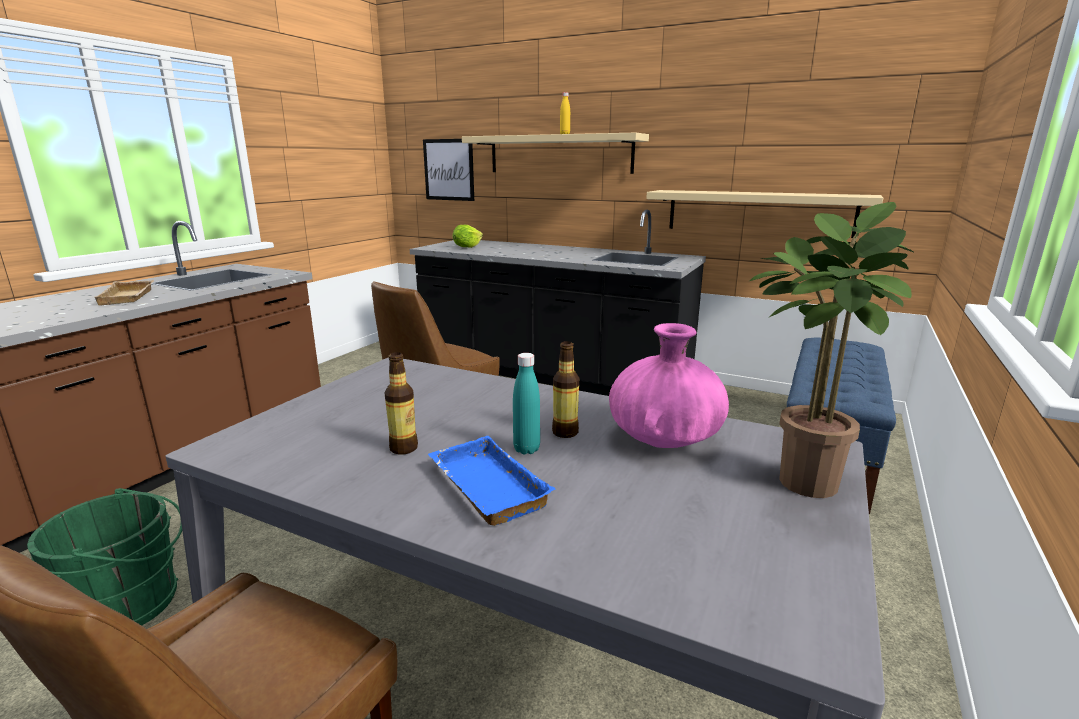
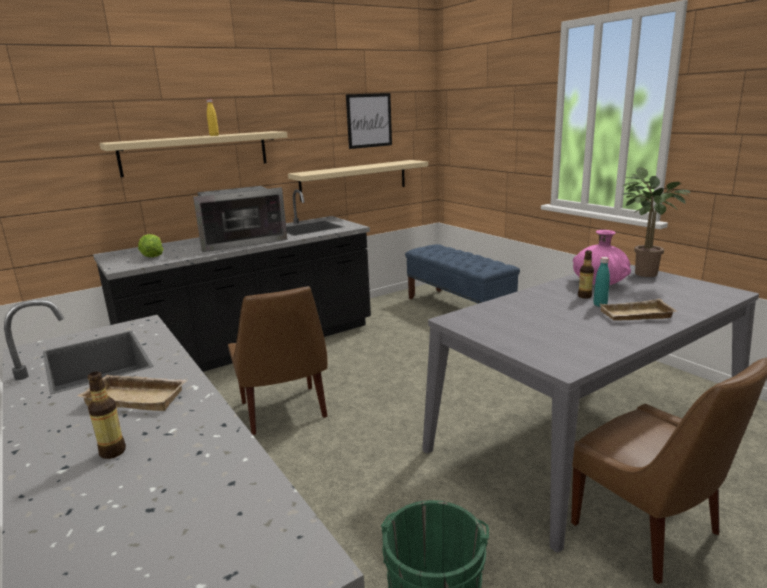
camera: 60 degrees left, 0 degrees up
bottle [384,352,418,454] -> bottle moved to [88,372,126,459]
picture [423,139,474,201] -> picture moved to [346,93,392,149]
blue tray [428,436,556,526] -> beige tray [600,299,677,320]
none -> microwave [193,186,287,252]

